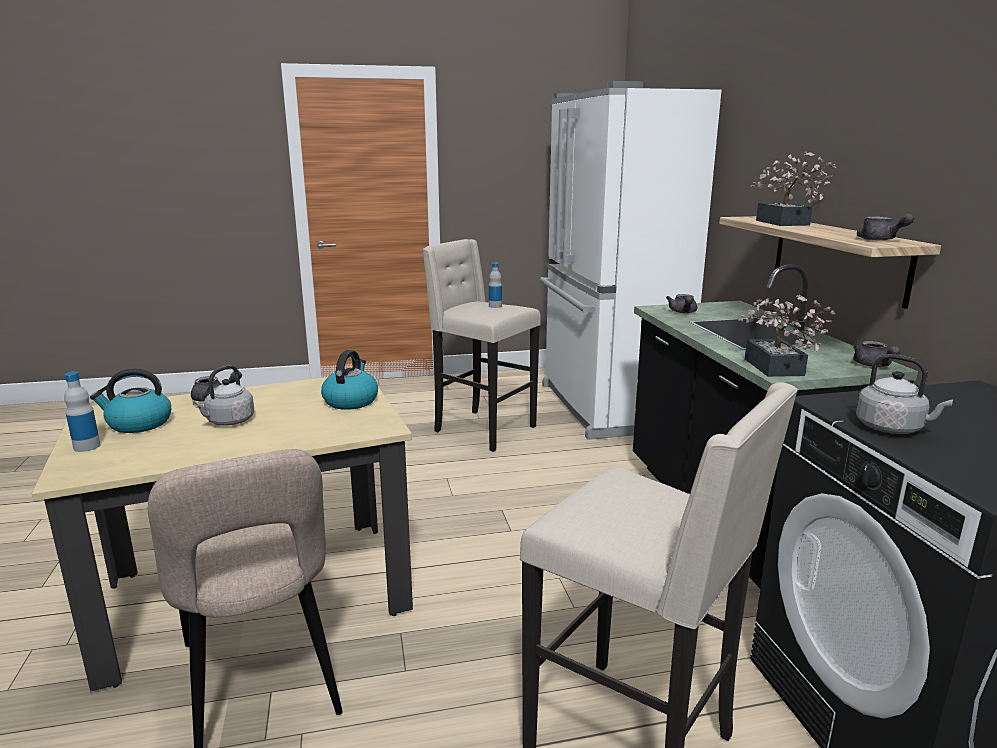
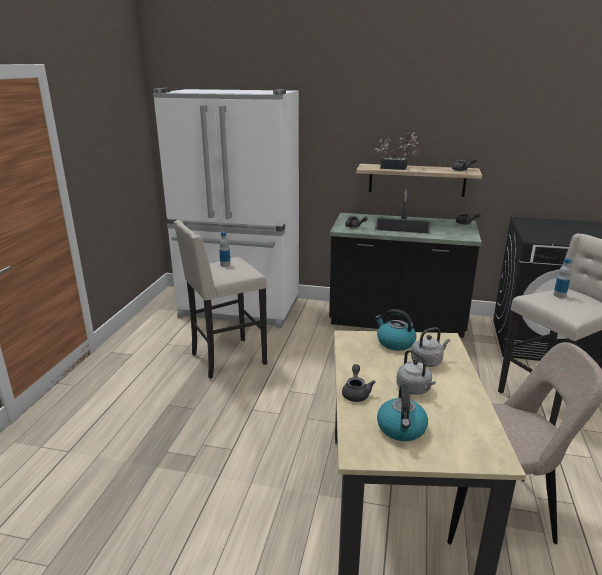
camera: 65 degrees left, 5 degrees up
bottle [64,372,100,452] -> bottle moved to [553,258,571,298]
potted plant [739,294,836,377] -> none
grey kettle [856,354,953,434] -> grey kettle moved to [411,327,450,367]

